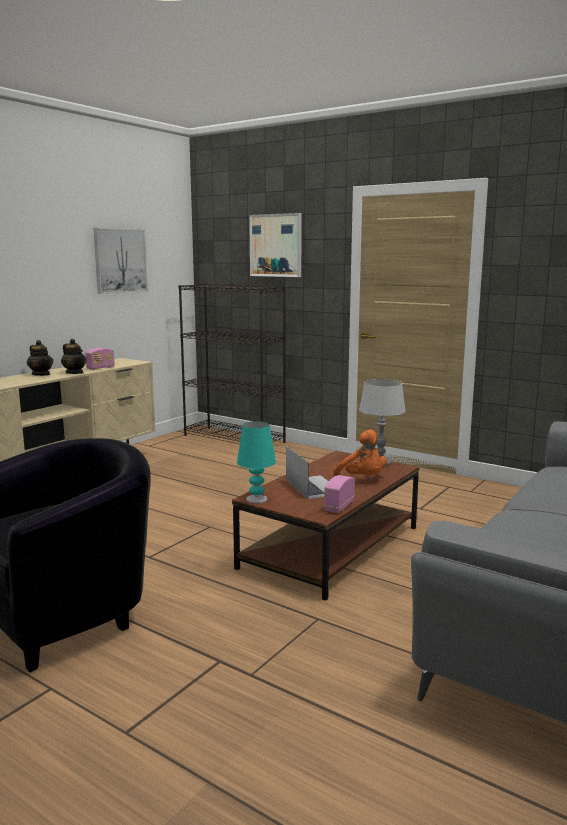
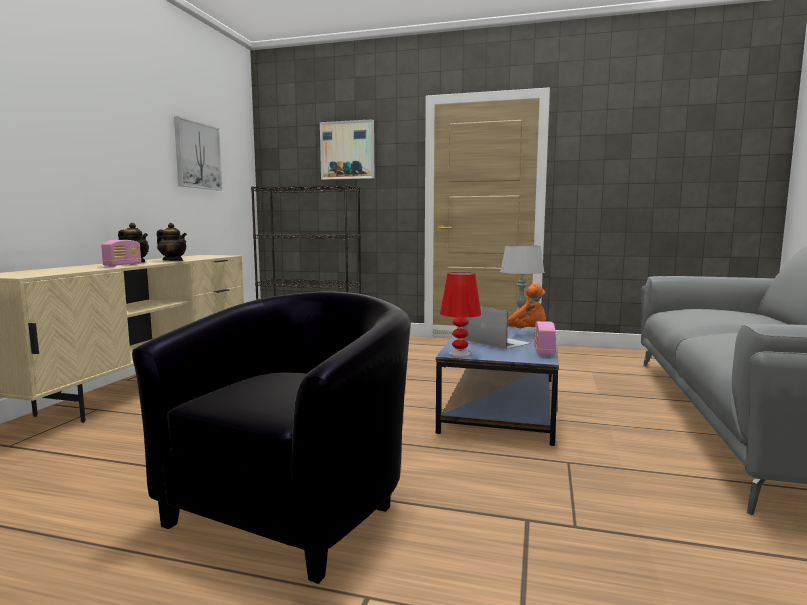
camera: 20 degrees left, 5 degrees down
radio [85,348,115,370] -> radio moved to [101,240,141,267]
brown coffee table [232,451,420,601] -> blue coffee table [436,323,559,446]
turquoise table lamp [237,421,276,504] -> red table lamp [440,272,481,357]

